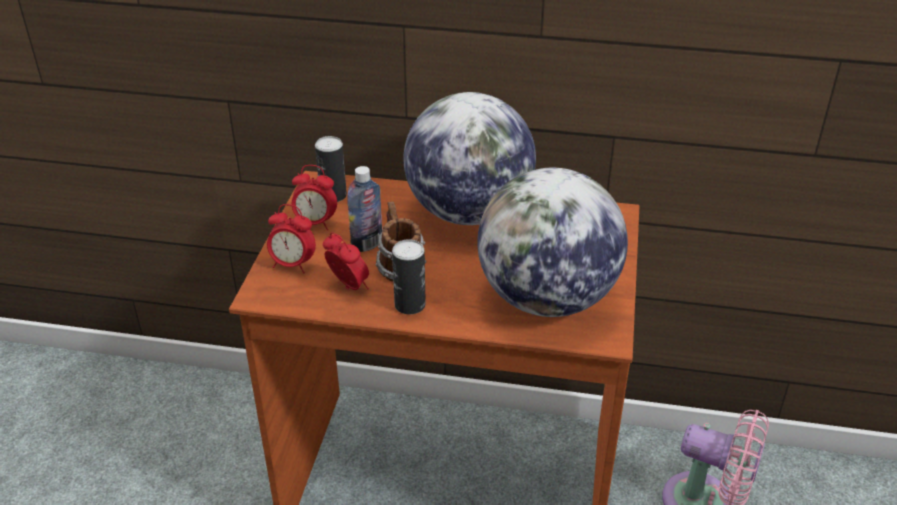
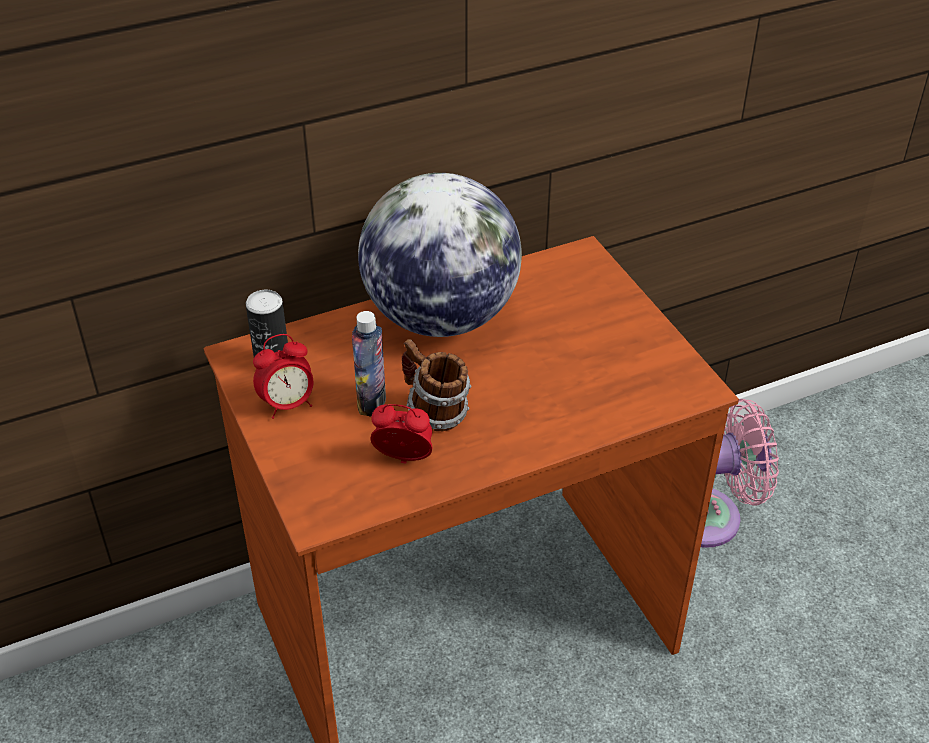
camera: 35 degrees left, 5 degrees up
alarm clock [267,204,316,274] -> none
can [392,239,426,315] -> none
globe [477,168,628,317] -> none

